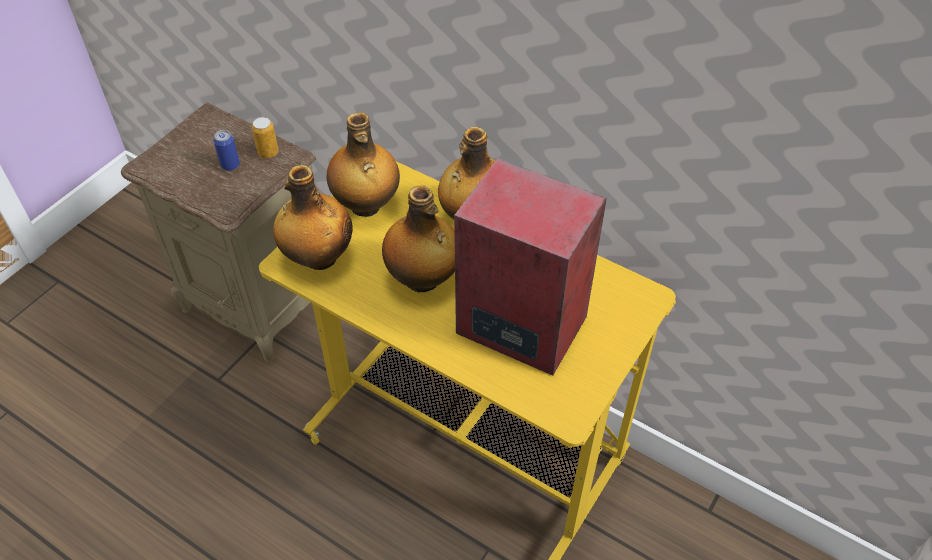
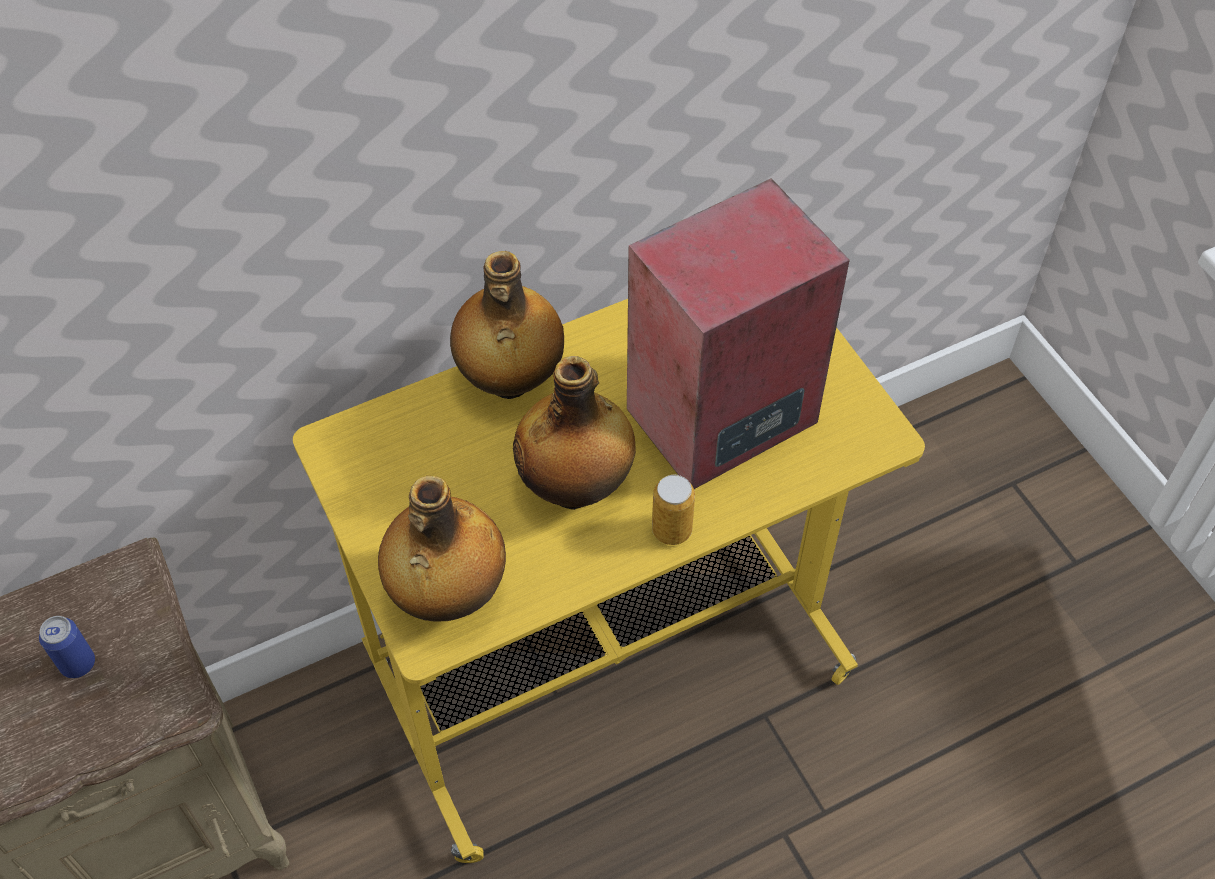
camera: 60 degrees left, 5 degrees up
can [252,117,279,159] -> can moved to [652,475,695,545]
bottle [327,112,400,217] -> none

